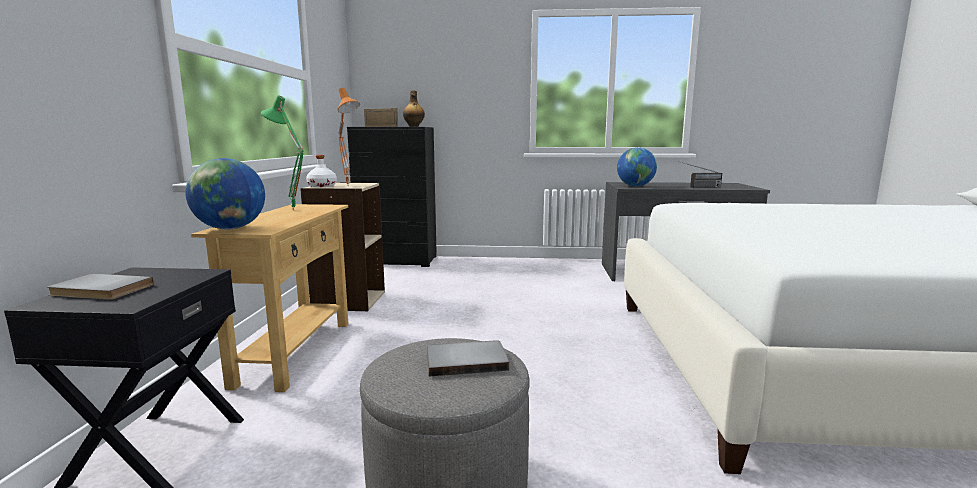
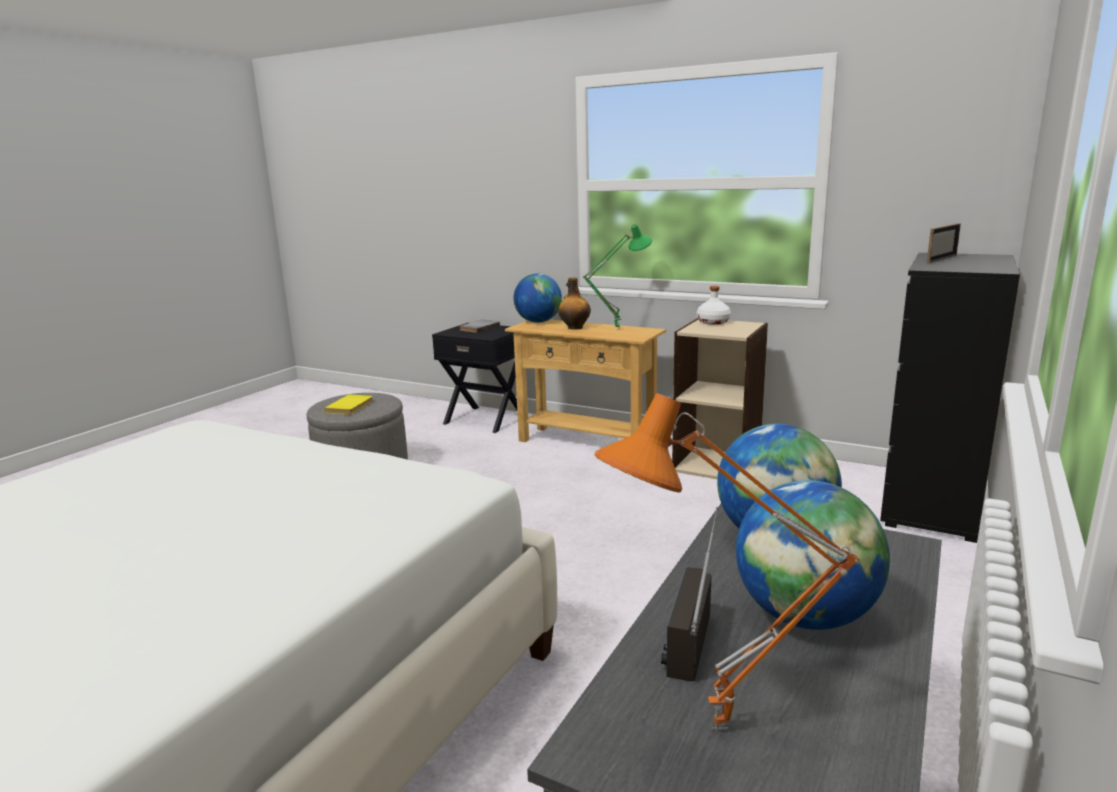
camera: 115 degrees right, 5 degrees up
orange table lamp [337,88,360,184] -> orange table lamp moved to [594,393,860,730]
bottle [403,91,425,127] -> bottle moved to [558,277,591,330]
grey book [427,341,509,376] -> yellow book [324,394,373,415]
none -> globe [736,480,890,630]

